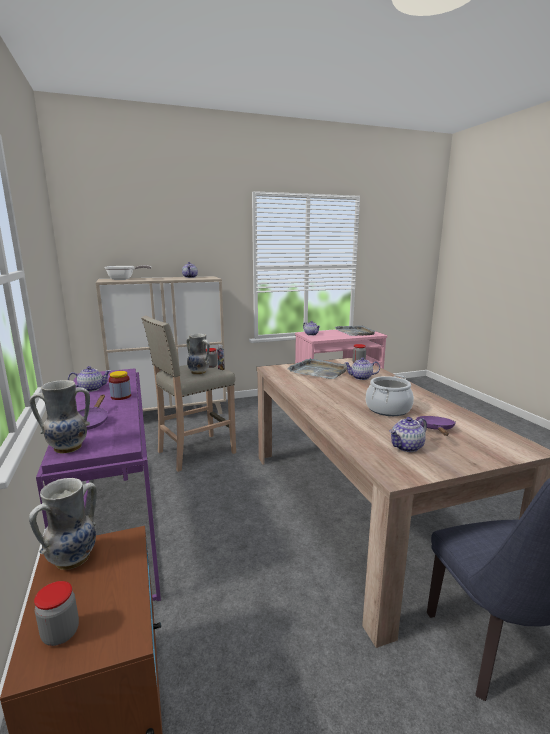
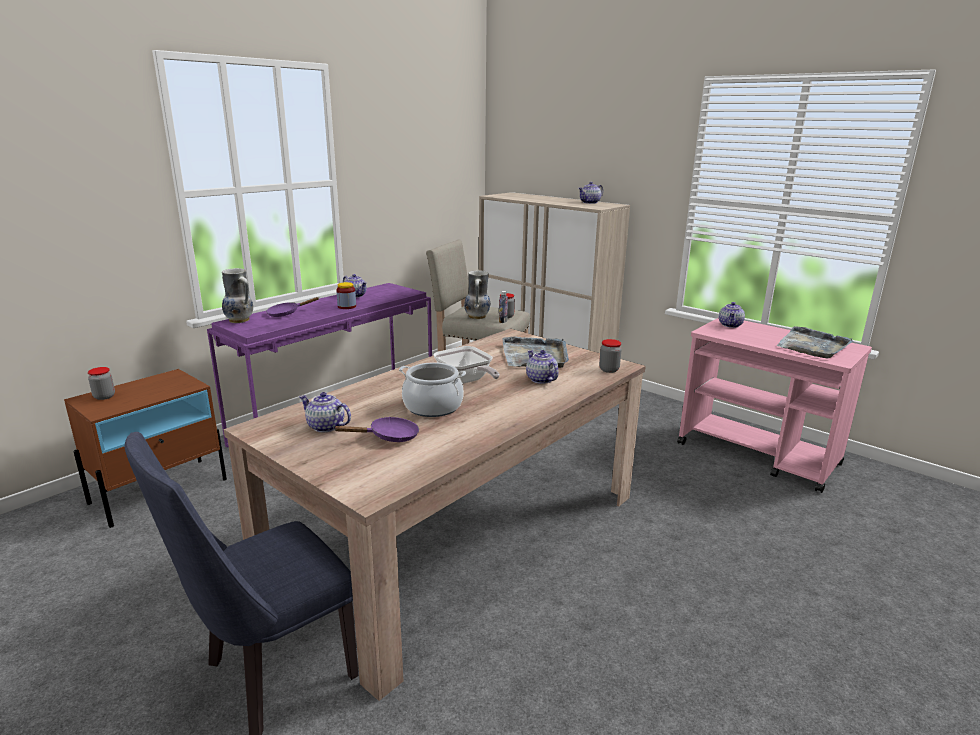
camera: 60 degrees right, 5 degrees up
vase [29,478,96,570] -> none
frying pan [105,265,151,280] -> frying pan moved to [434,346,500,384]

